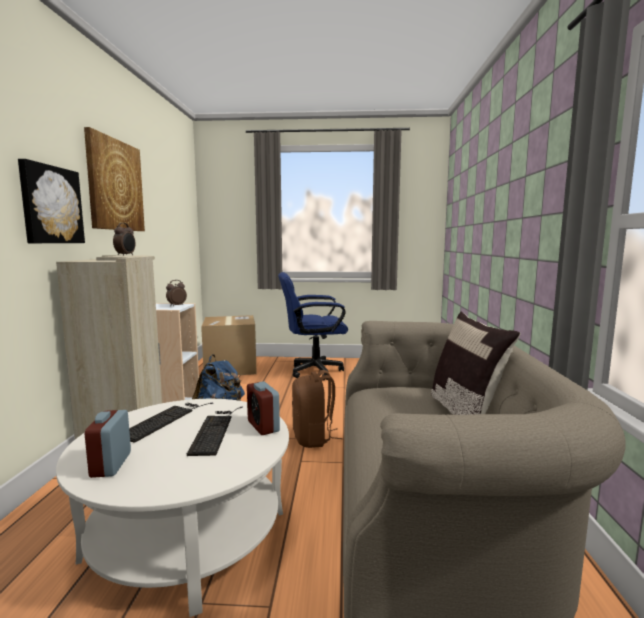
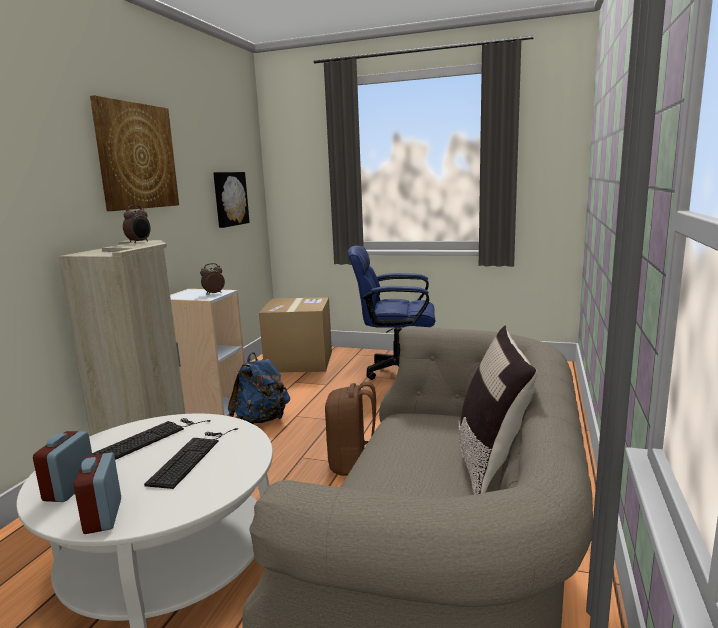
camera: 15 degrees right, 5 degrees up
picture [18,159,85,243] -> picture moved to [213,172,250,228]
alarm clock [247,381,280,435] -> alarm clock moved to [74,452,121,534]

